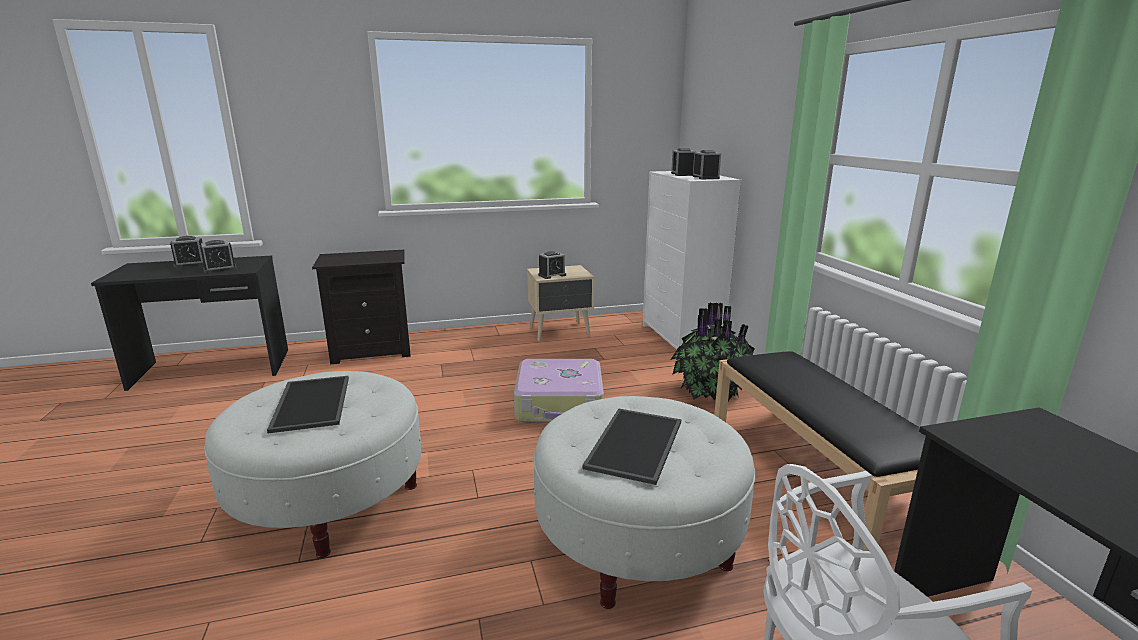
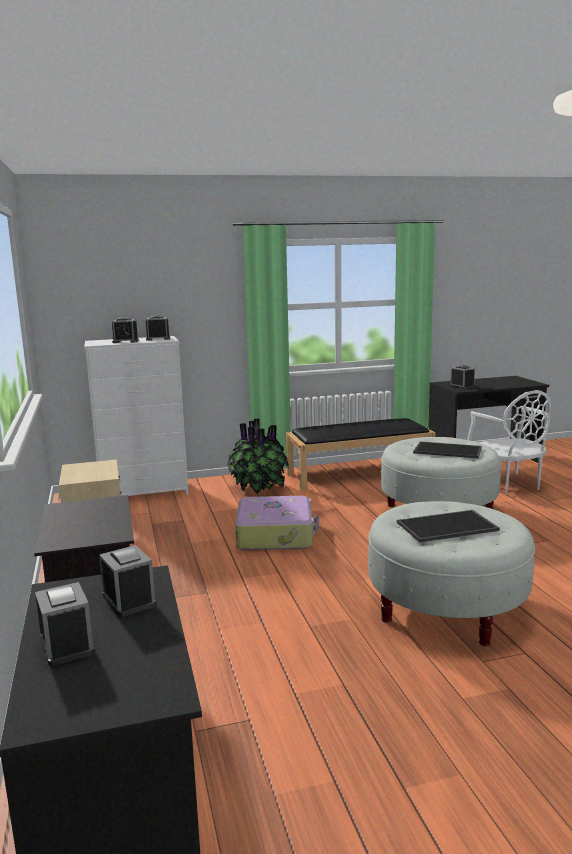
camera: 90 degrees left, 5 degrees down
alarm clock [538,251,566,279] -> alarm clock moved to [450,365,475,389]

